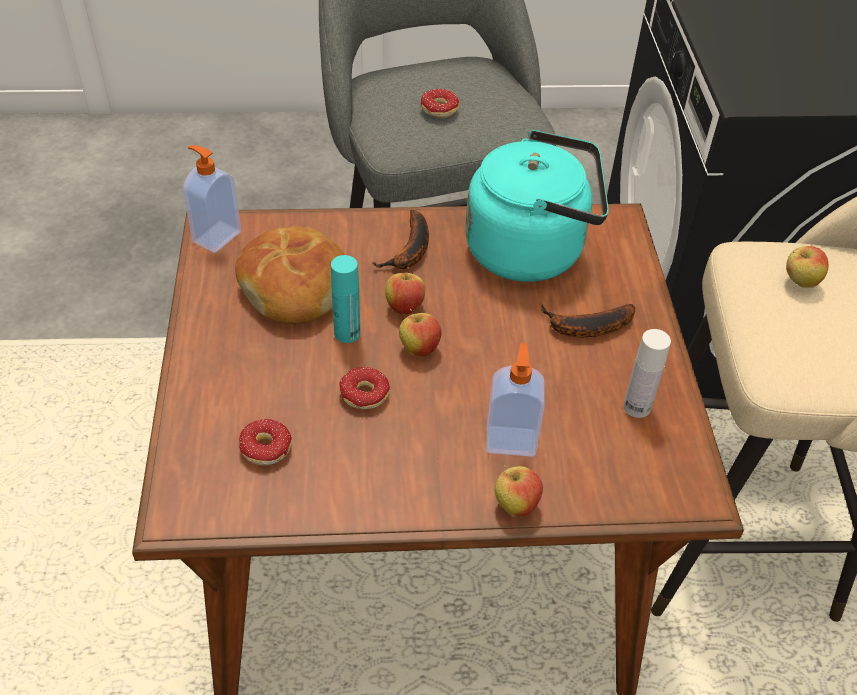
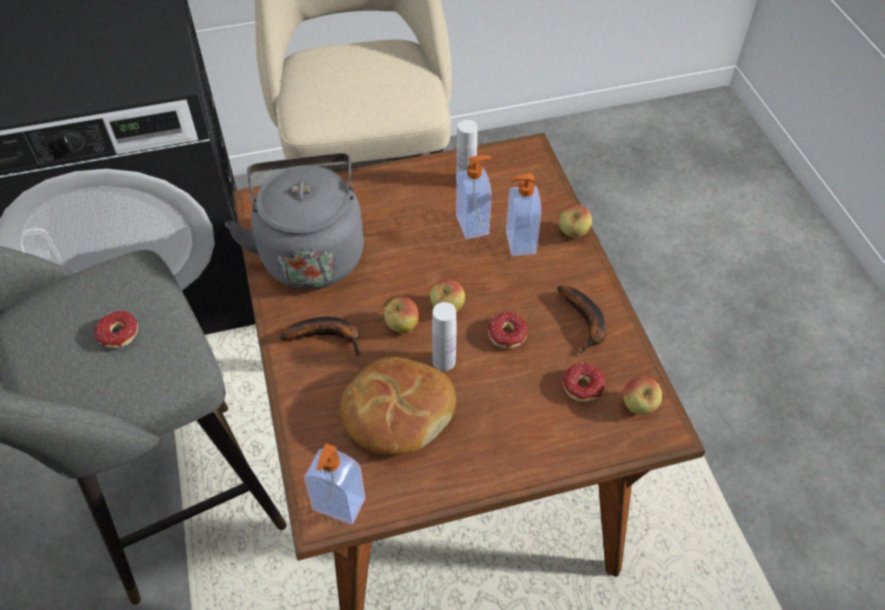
camera: 100 degrees left, 5 degrees up
turquoise bottle [331,255,360,343] -> white bottle [432,302,457,371]
turquoise kettle [465,130,609,282] -> grey kettle [225,153,364,289]
banana [541,303,635,337] -> banana moved to [557,286,607,353]
apple [786,246,829,288] -> apple moved to [623,377,662,415]
none -> soap dispenser [456,155,492,240]

